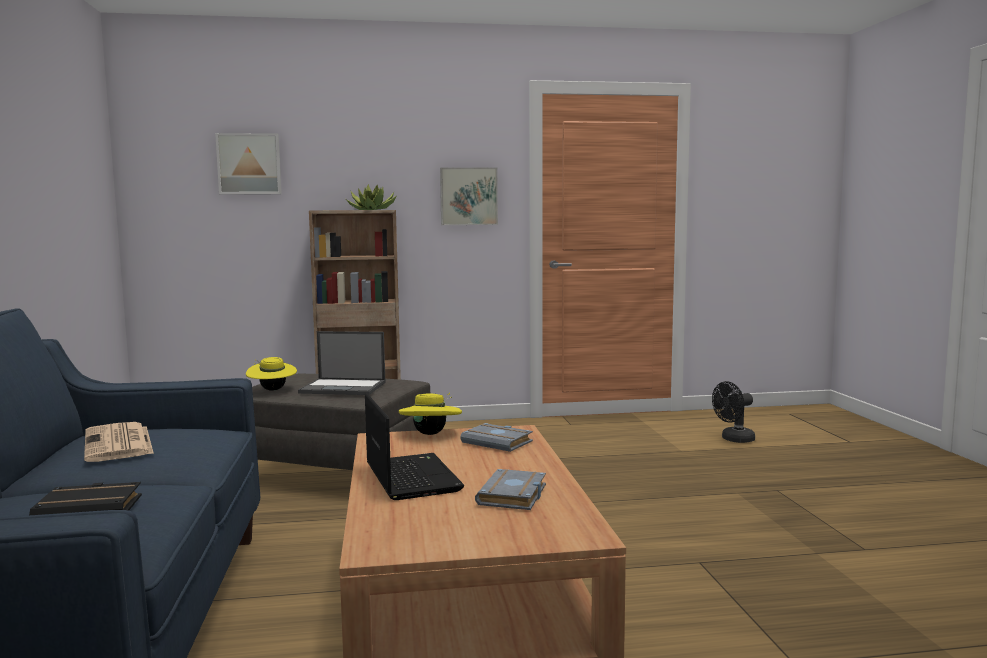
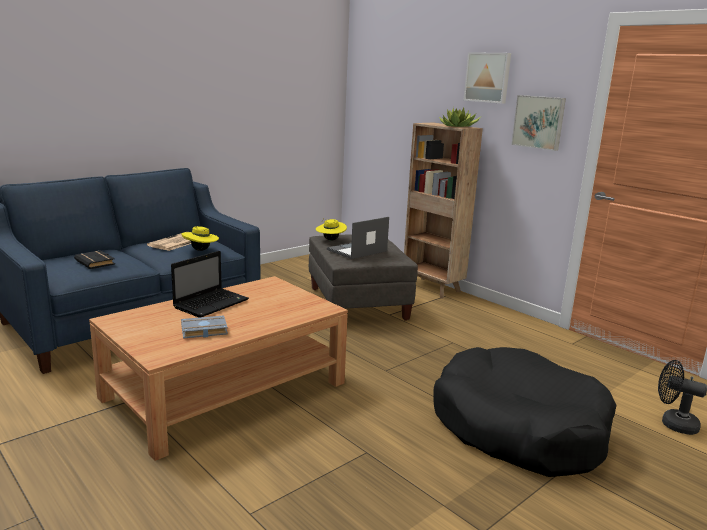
camera: 55 degrees right, 10 degrees up
picture [215,133,282,195] -> picture moved to [464,52,511,104]
laptop [298,331,385,395] -> laptop turned 75 degrees clockwise [327,217,389,259]
yellow hat [399,393,462,435] -> yellow hat moved to [182,226,219,251]
grey book [460,423,533,452] -> none
none -> black dog bed [434,347,616,477]

